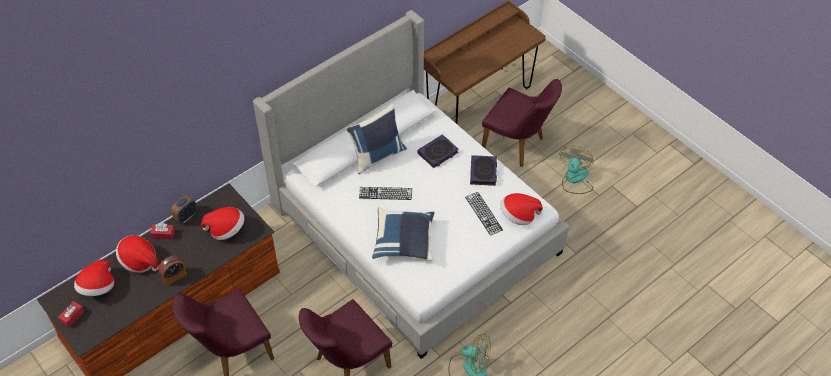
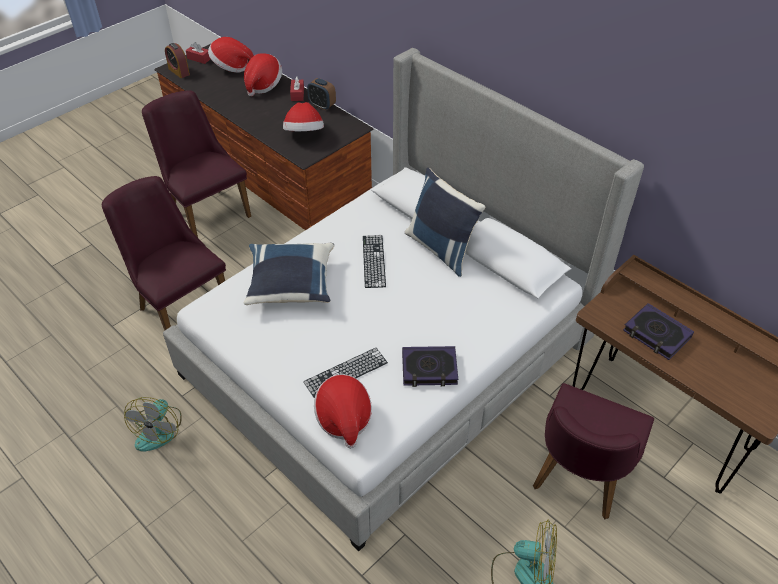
camera: 85 degrees right, 5 degrees down
alarm clock [158,256,187,286] -> alarm clock moved to [165,43,190,78]
book [418,134,459,168] -> book moved to [623,303,694,360]

